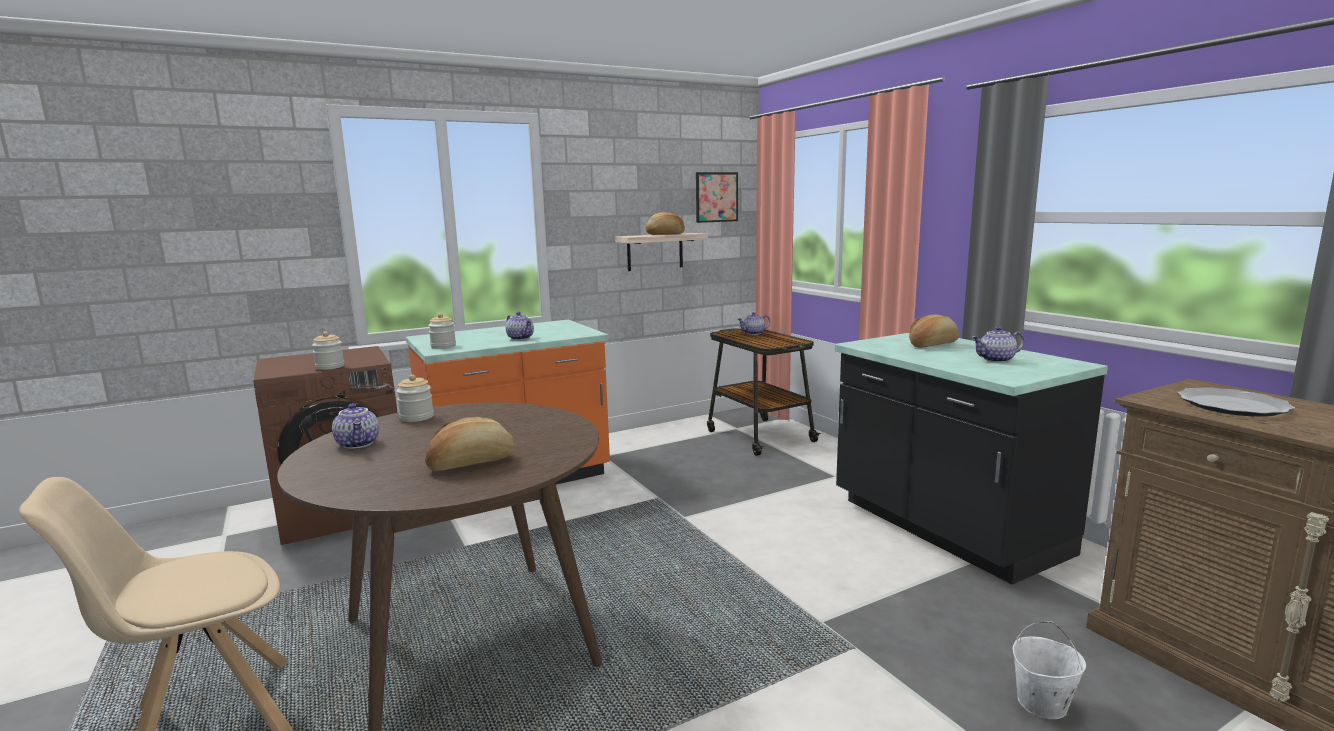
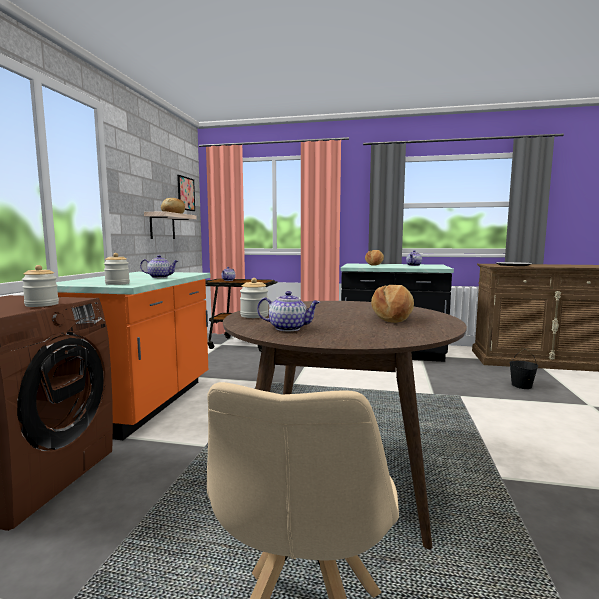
camera: 50 degrees left, 5 degrees down
white bucket [1012,622,1086,719] -> black bucket [509,349,538,389]

